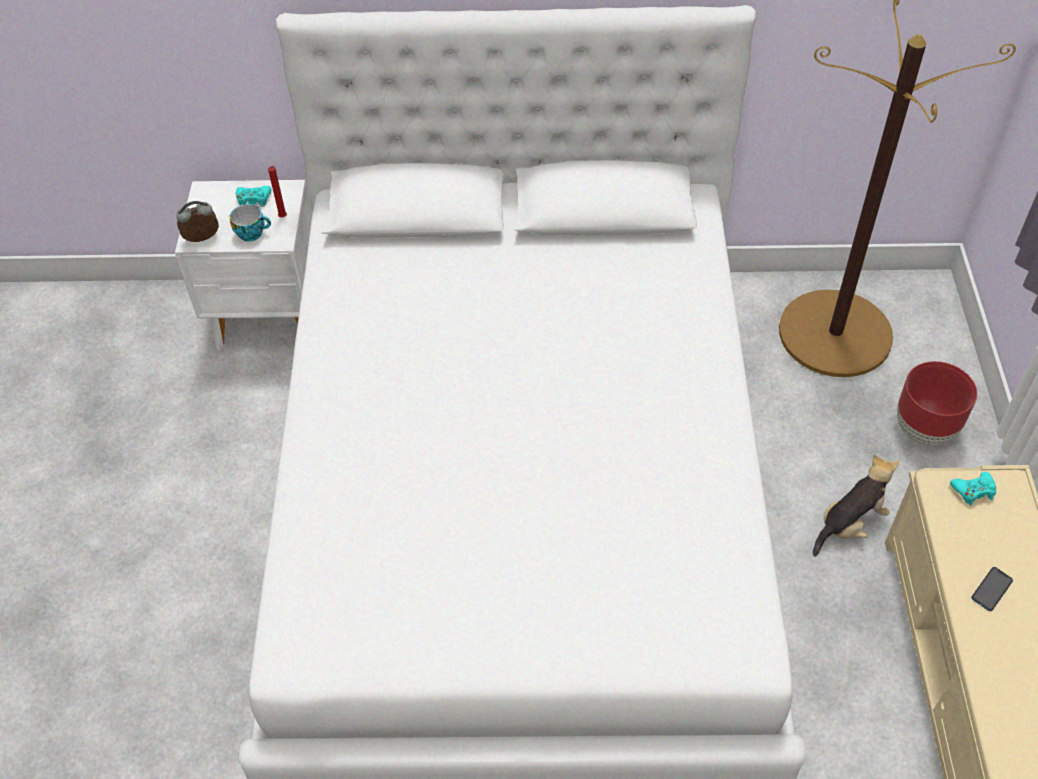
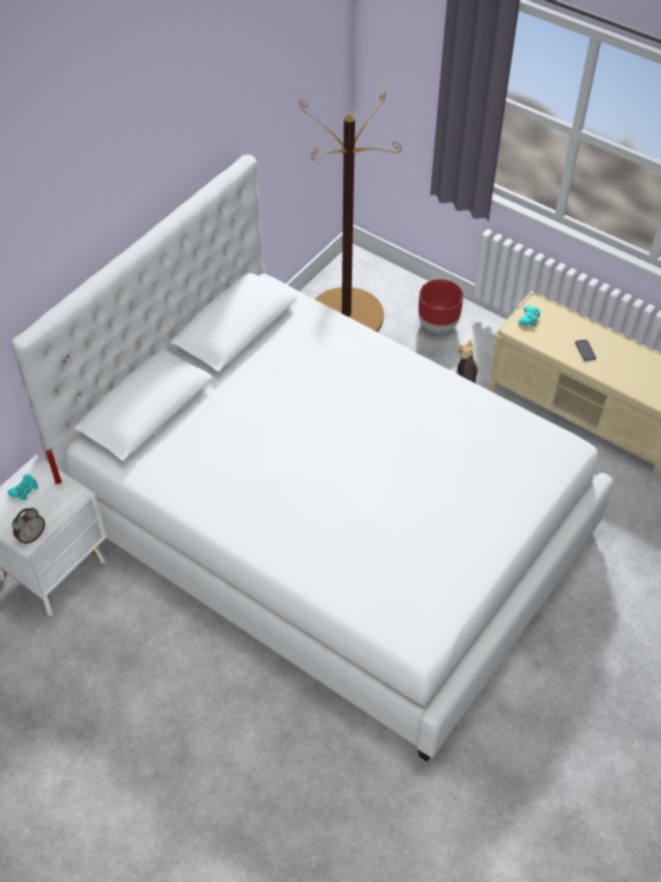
camera: 55 degrees left, 0 degrees up
alarm clock [176,201,219,242] -> alarm clock turned 150 degrees counterclockwise [12,508,45,544]
cup [230,204,271,242] -> none

